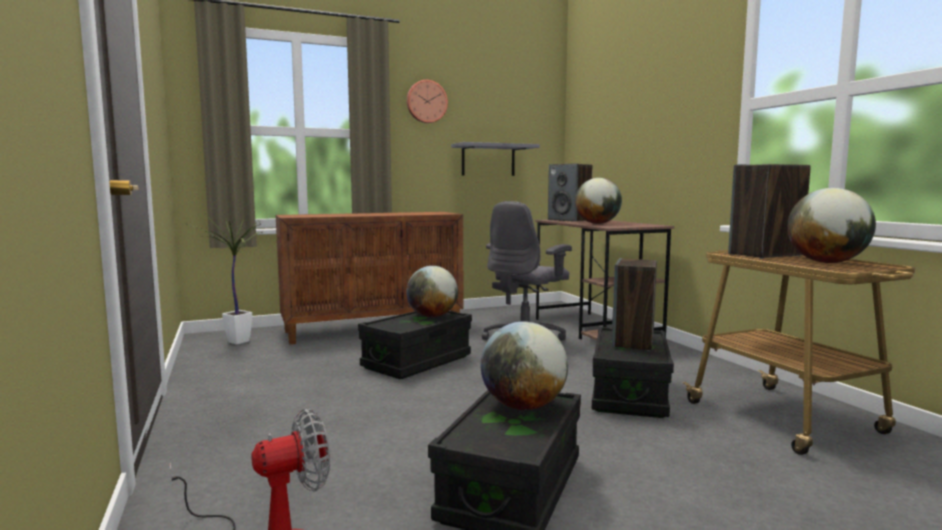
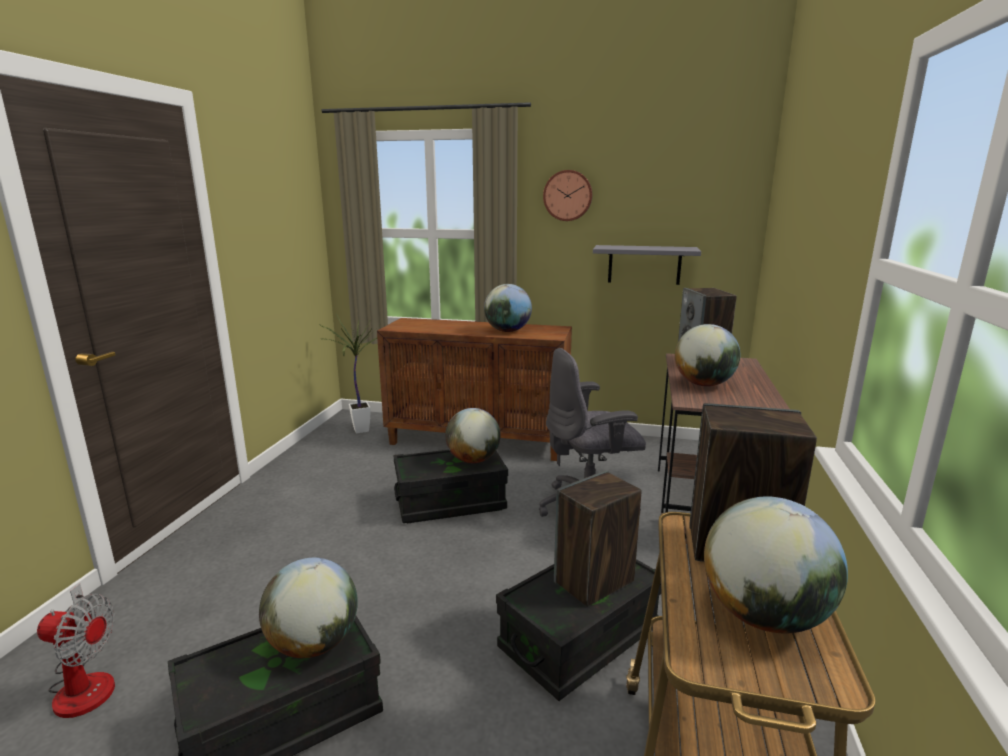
camera: 35 degrees right, 10 degrees up
none -> globe [484,284,532,332]

